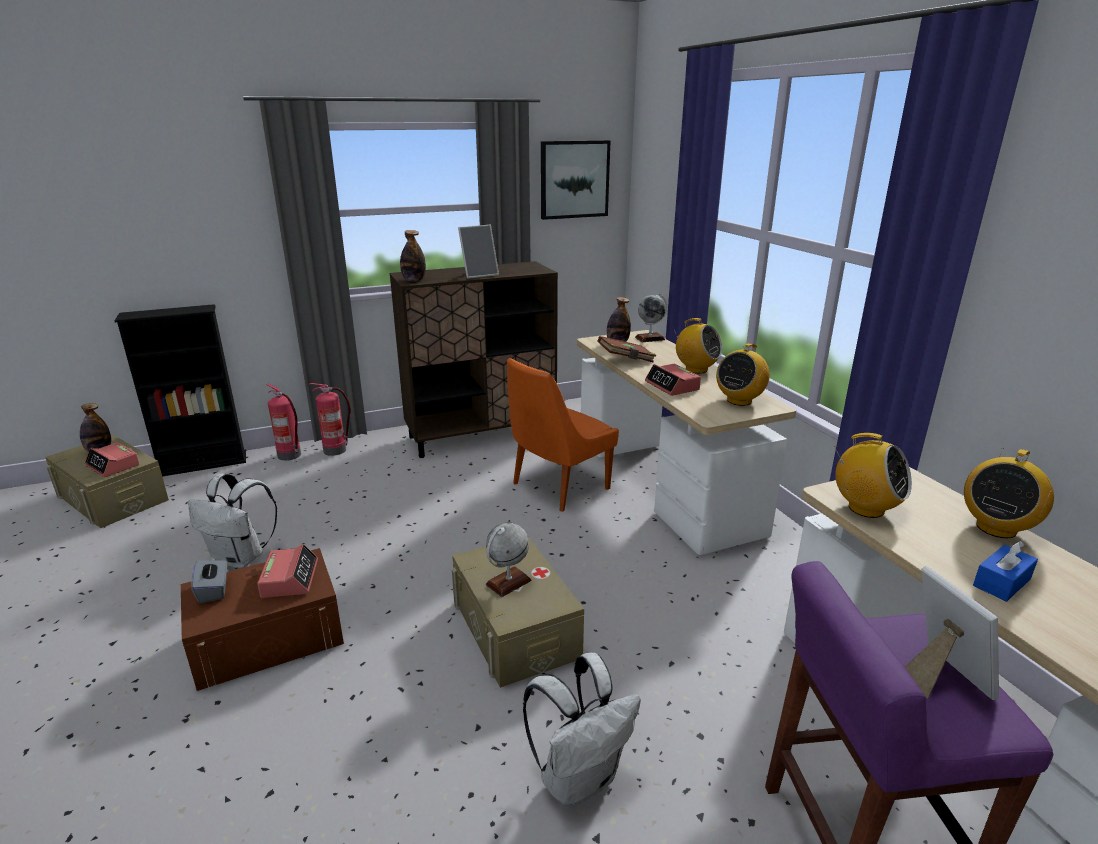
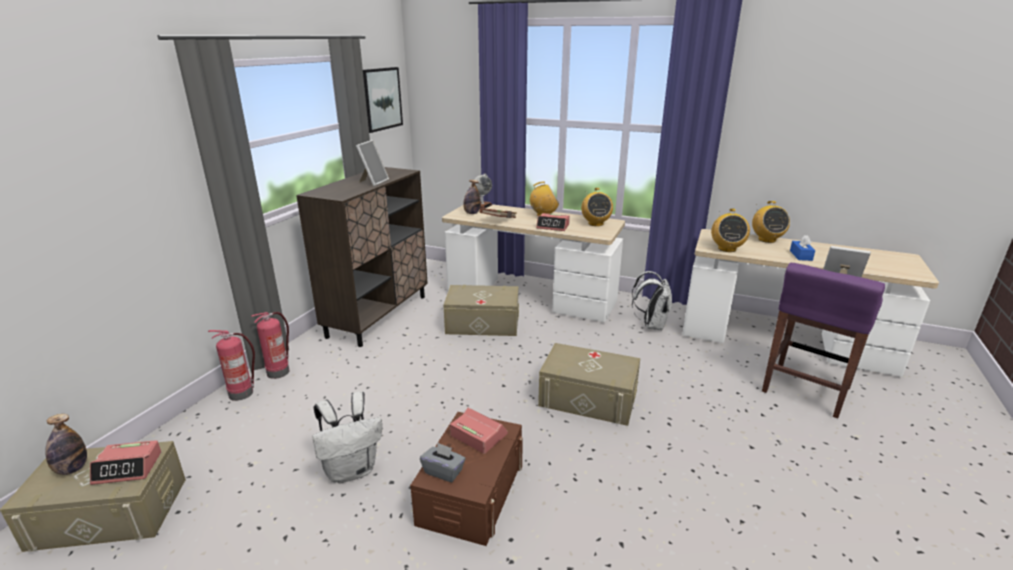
camera: 45 degrees left, 0 degrees up
black bookcase [115,304,246,477] -> none
bottle [400,230,426,282] -> none
globe [486,522,532,597] -> none
orange chair [507,358,619,512] -> beige storage box [443,285,519,336]
white backpack [523,653,641,806] -> white backpack moved to [632,271,672,331]
radio [834,433,912,518] -> radio turned 105 degrees clockwise [711,208,750,252]

